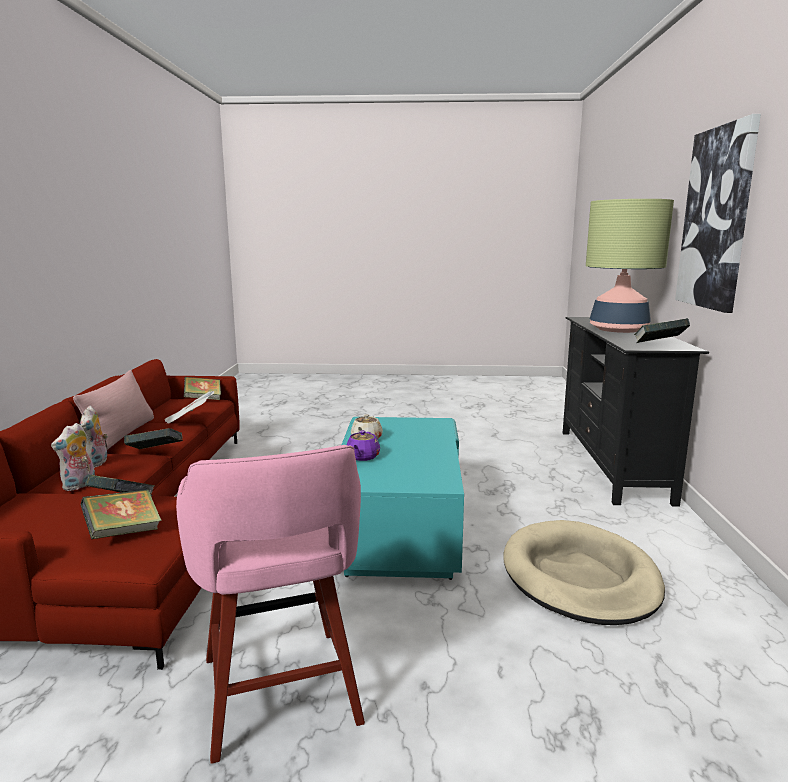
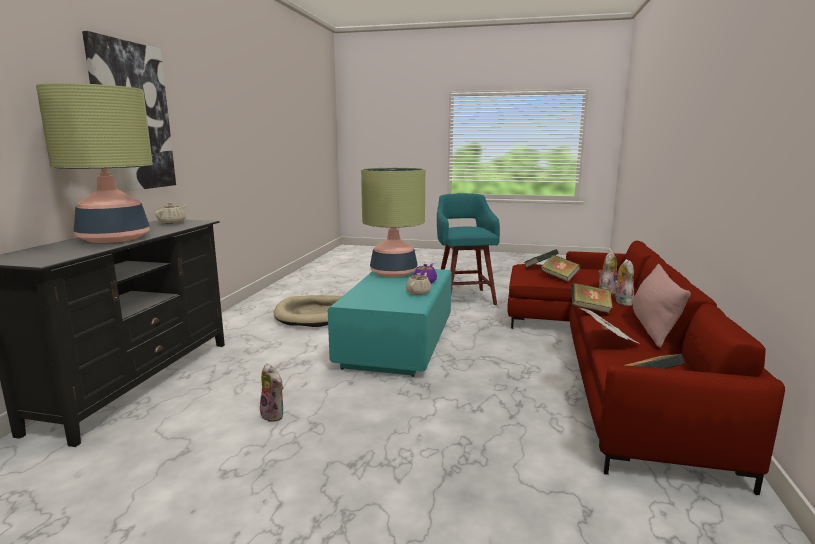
camera: 170 degrees left, 0 degrees up
pink stool [176,445,365,764] -> turquoise stool [437,193,500,305]
book [634,318,690,343] -> beige teapot [155,202,187,224]
none -> plush toy [260,363,283,422]
none -> table lamp [361,168,425,277]

